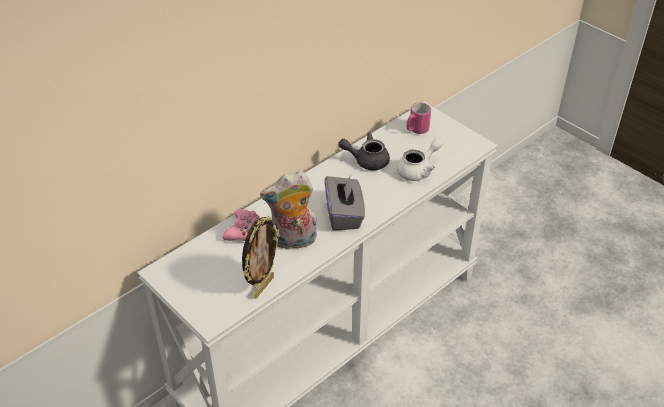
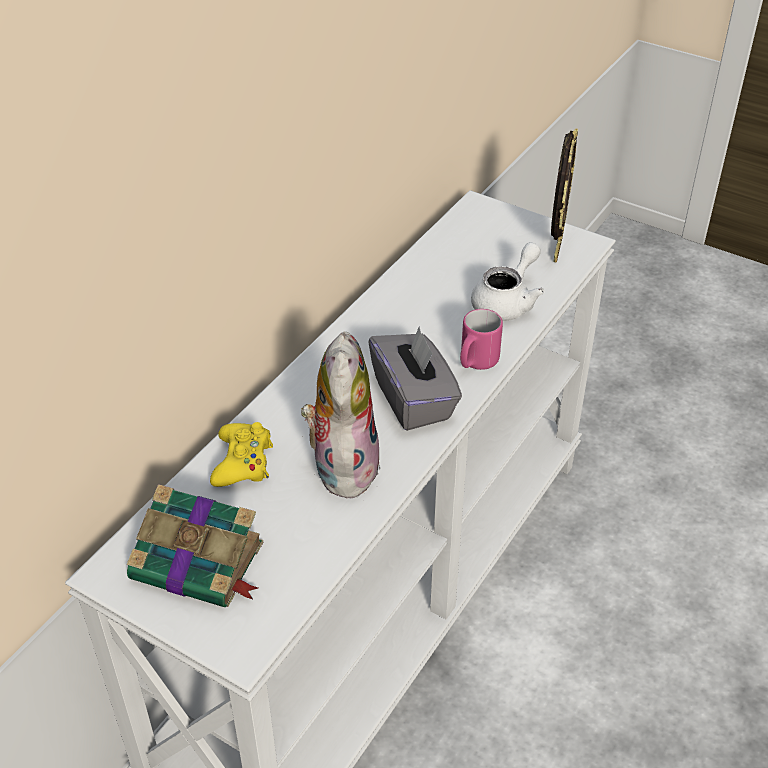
camera: 15 degrees left, 0 degrees up
pink game controller [222,209,260,241] -> yellow game controller [210,422,273,487]
picture frame [242,216,280,299] -> picture frame moved to [551,129,578,263]
plush toy [260,171,317,250] -> plush toy turned 120 degrees clockwise [301,332,380,499]
grey teapot [338,132,390,170] -> none
pink mug [406,103,431,134] -> pink mug moved to [460,309,503,370]
none -> book [127,484,263,607]

